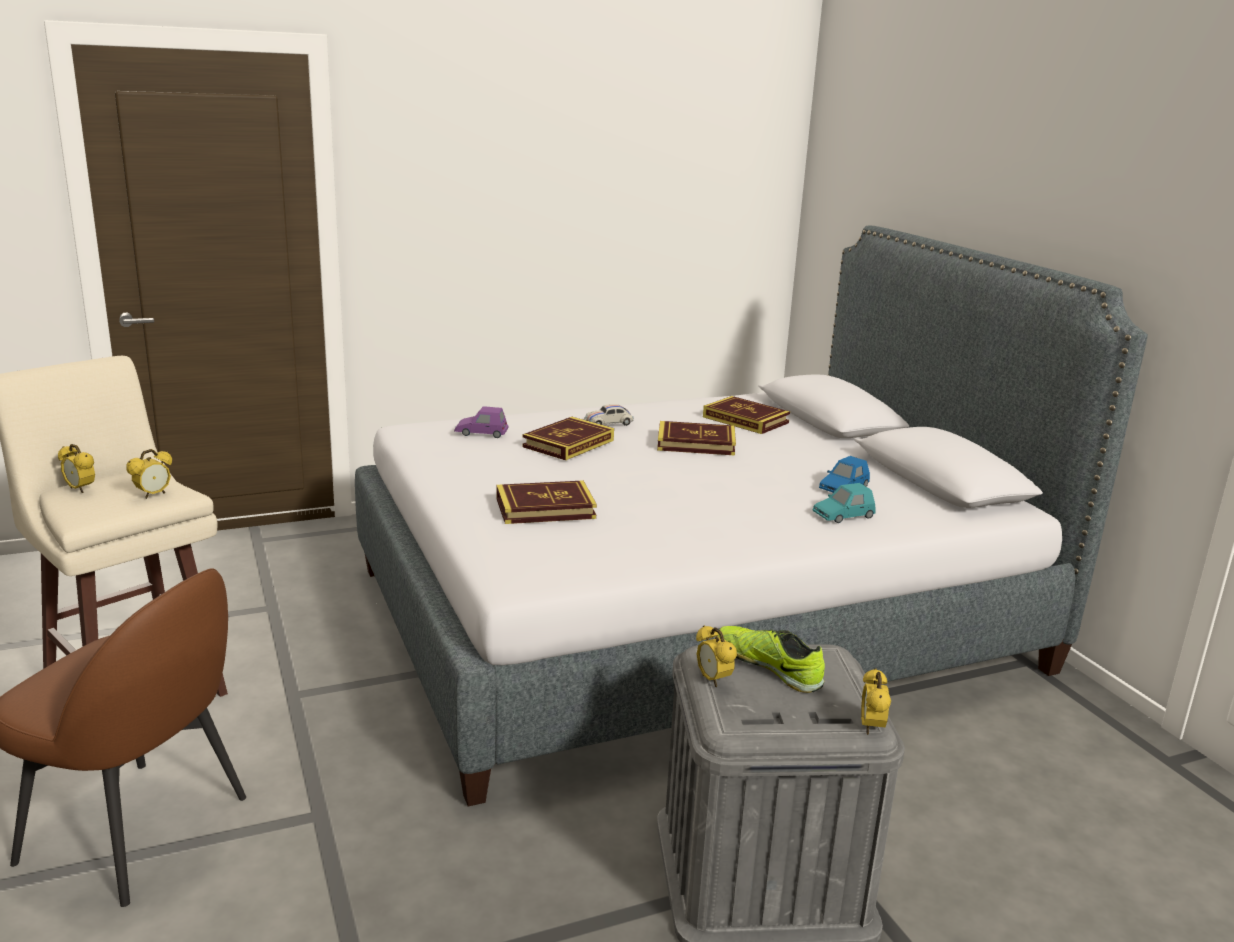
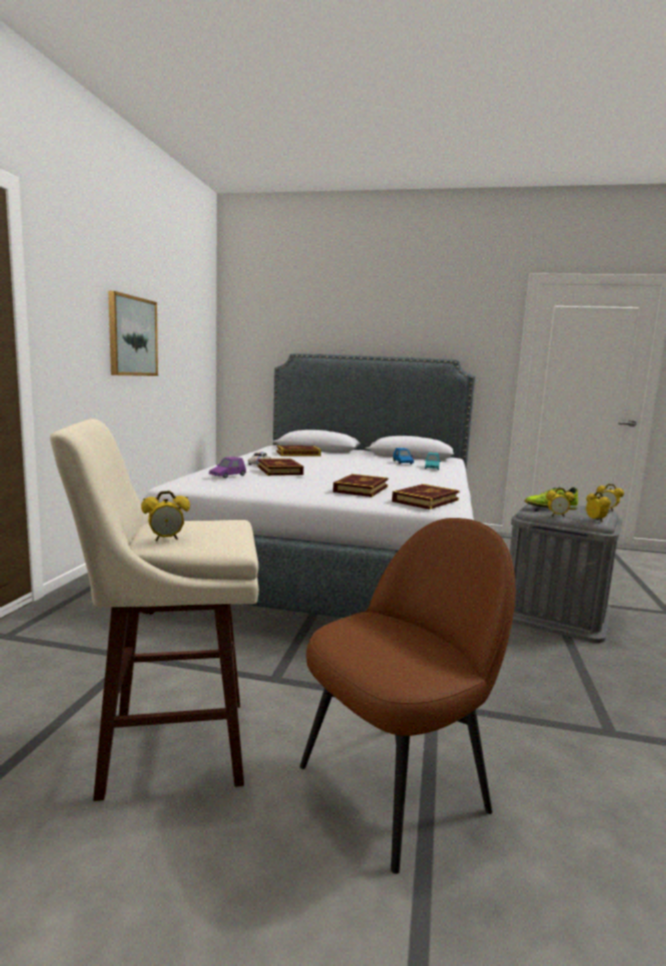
camera: 55 degrees left, 10 degrees down
alarm clock [126,449,172,499] -> alarm clock moved to [586,492,611,522]
book [657,421,736,456] -> book moved to [392,484,460,510]
none -> picture [108,291,158,376]

